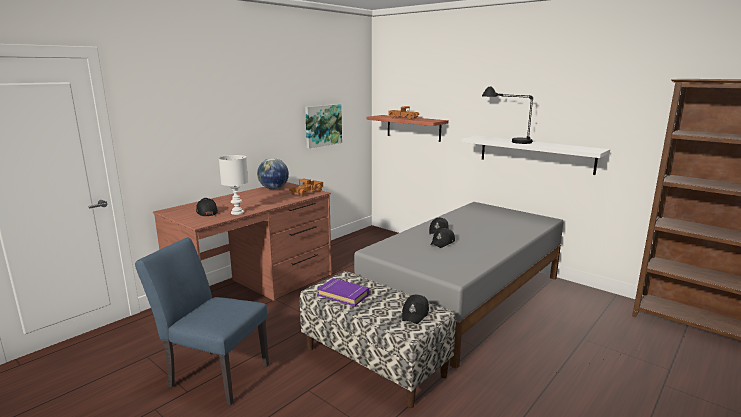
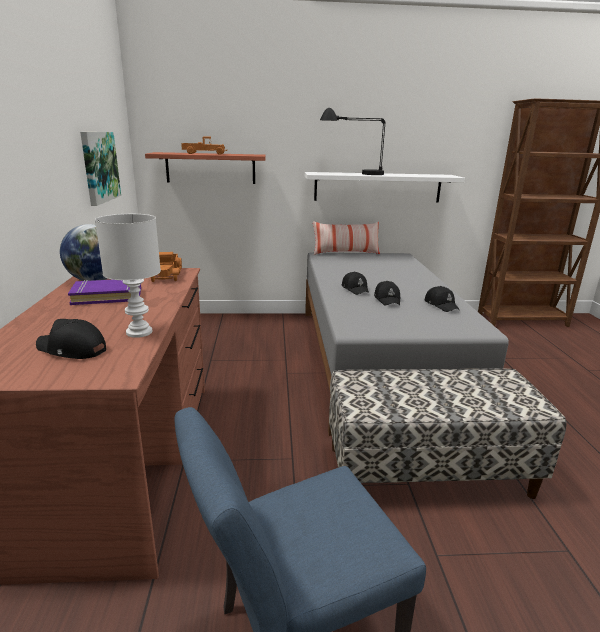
camera: 45 degrees left, 5 degrees up
purple book [318,278,369,306] -> purple book moved to [68,280,141,305]
black cap [402,295,429,324] -> black cap moved to [425,286,460,312]
none -> pillow [313,221,380,255]

